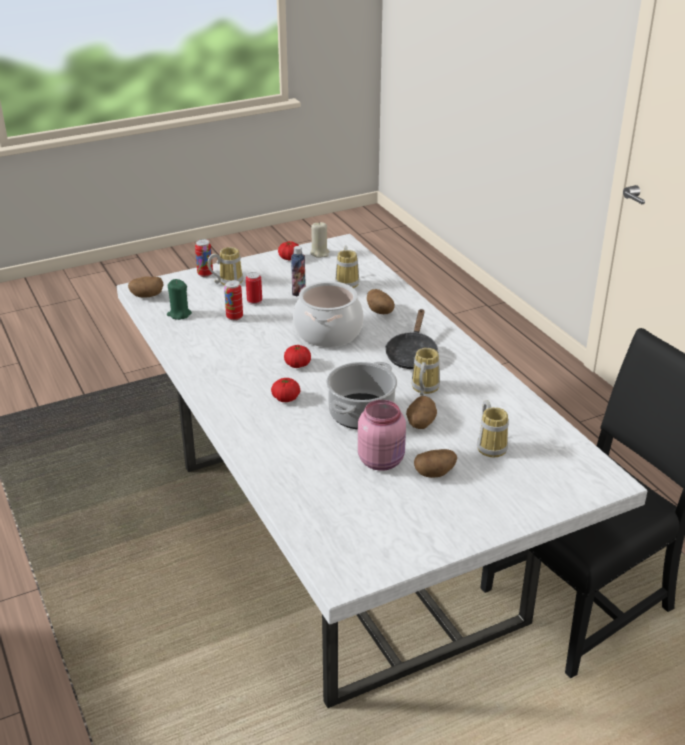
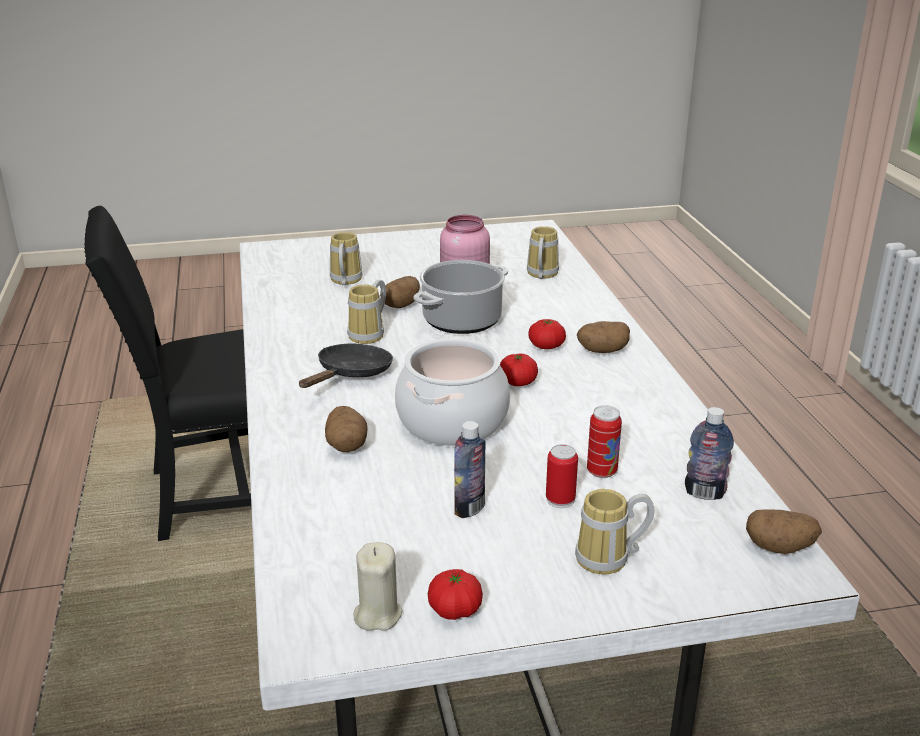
camera: 165 degrees left, 5 degrees down
green candle [167,279,192,320] -> bottle [685,407,734,500]
can [195,239,213,277] -> none
mug [335,245,359,288] -> mug moved to [527,226,559,279]
potato [414,449,457,478] -> potato moved to [577,321,630,353]

